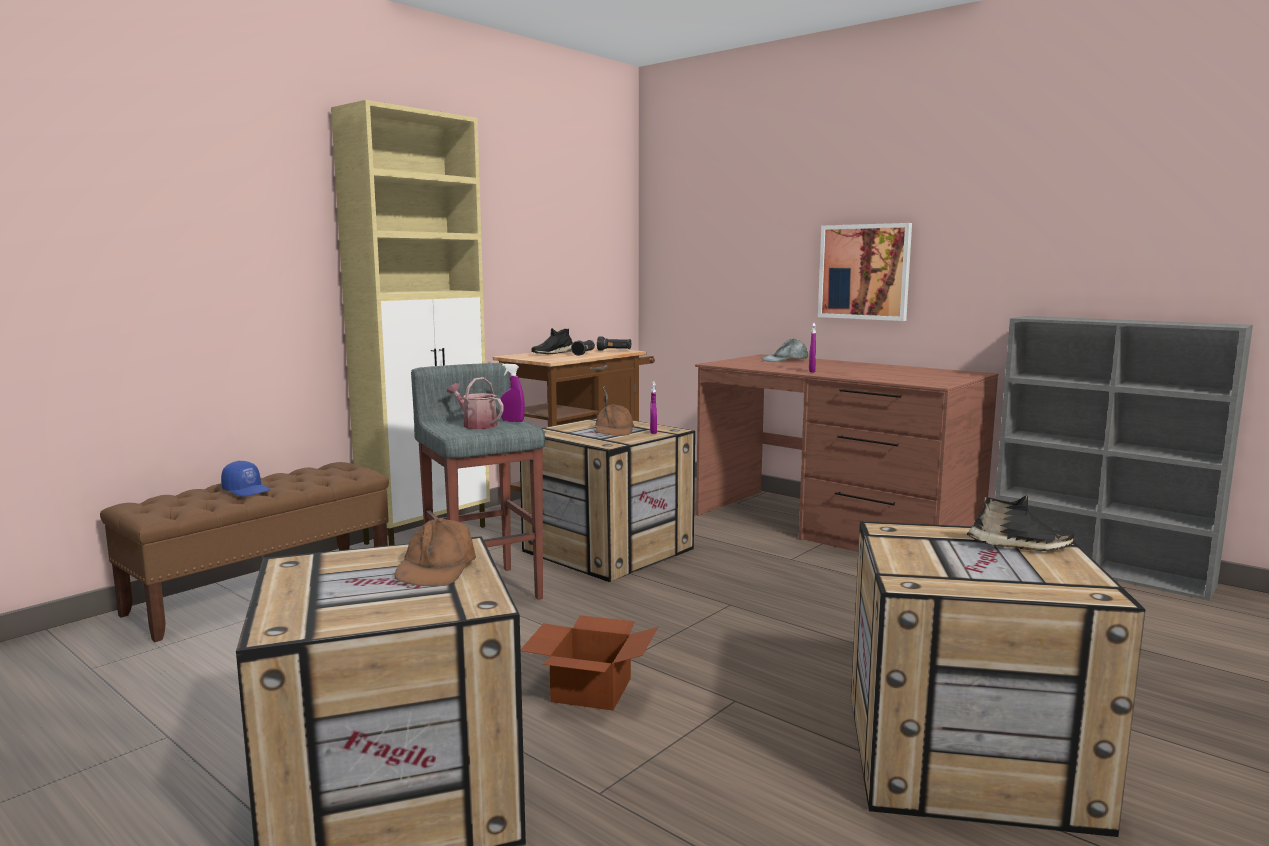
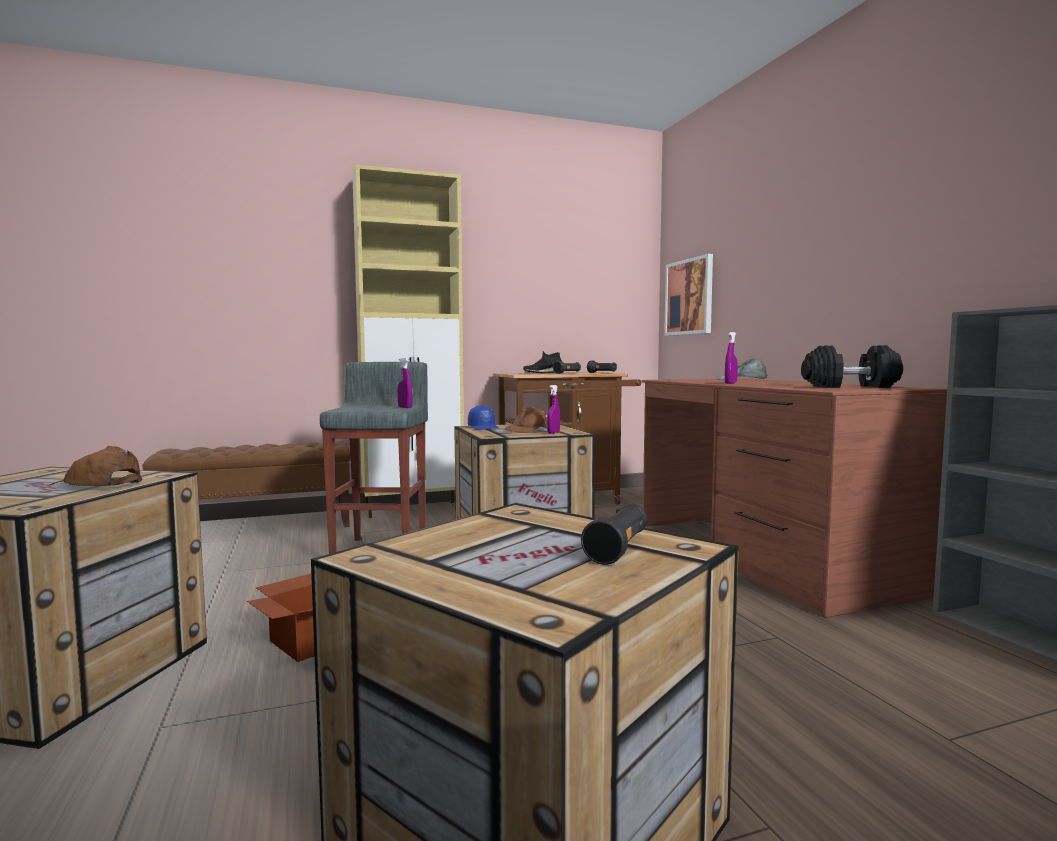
camera: 30 degrees right, 5 degrees down
blue cap [221,461,271,497] -> blue cap moved to [468,405,500,430]
brown cap [394,518,476,586] -> brown cap turned 75 degrees clockwise [49,446,142,486]
watering can [447,377,503,429] -> none
picture [818,223,912,321] -> picture moved to [664,254,713,336]
black shoe [966,496,1074,551] -> black flashlight [581,504,647,565]
none -> black dumbbell [801,345,903,388]

